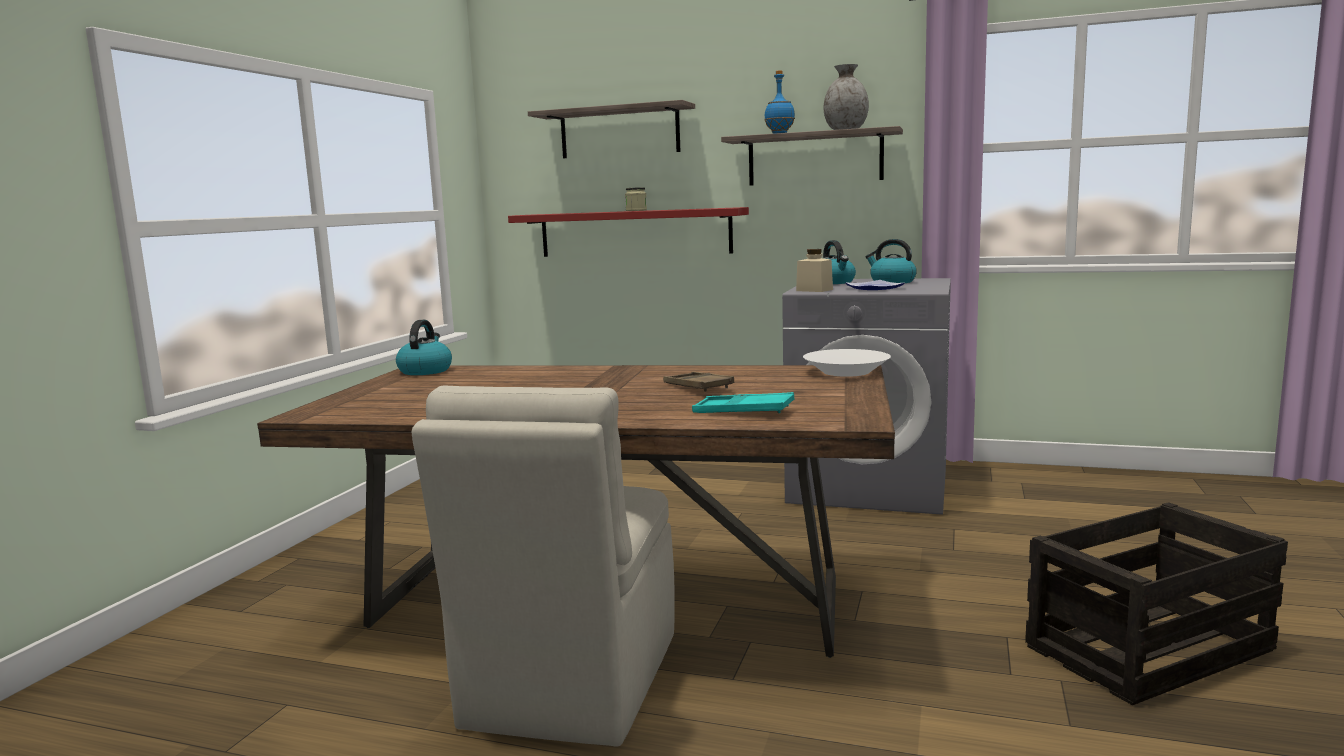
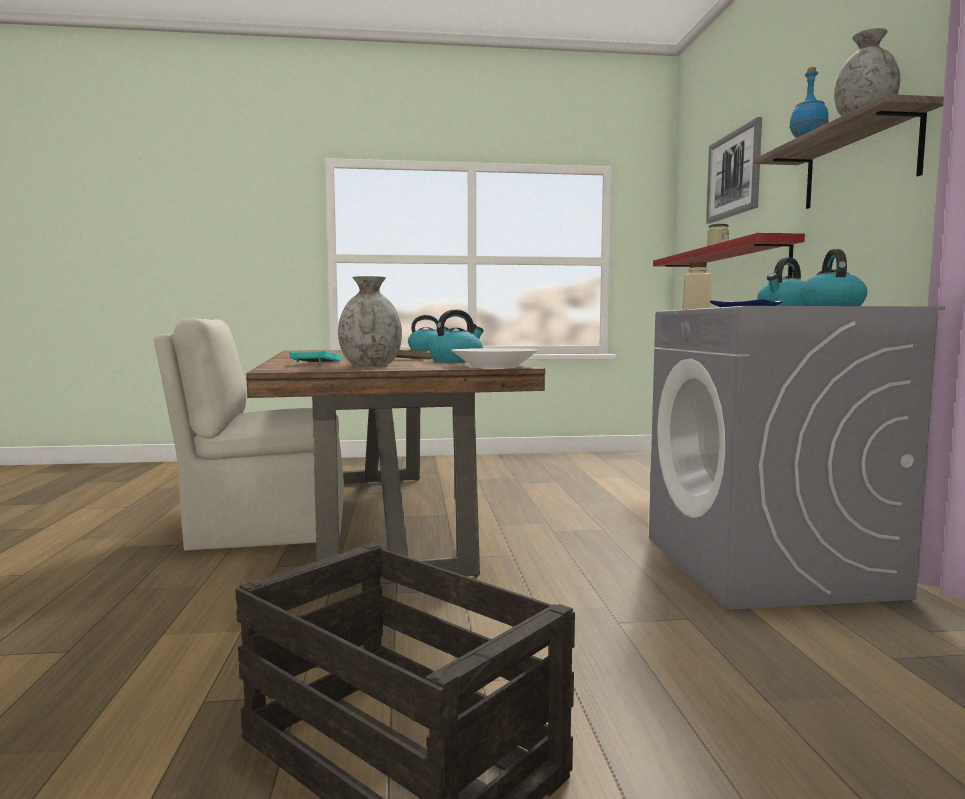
camera: 65 degrees right, 5 degrees down
shelf [528,100,695,158] -> picture [706,117,762,224]
none -> grey vase [338,276,402,367]
none -> kettle [429,310,484,363]

